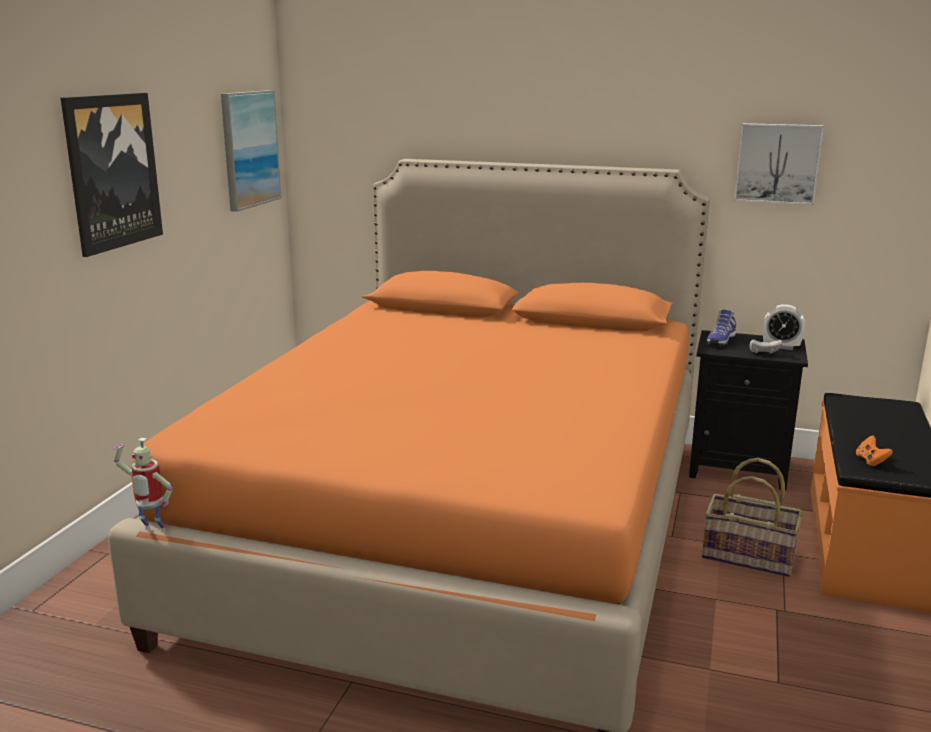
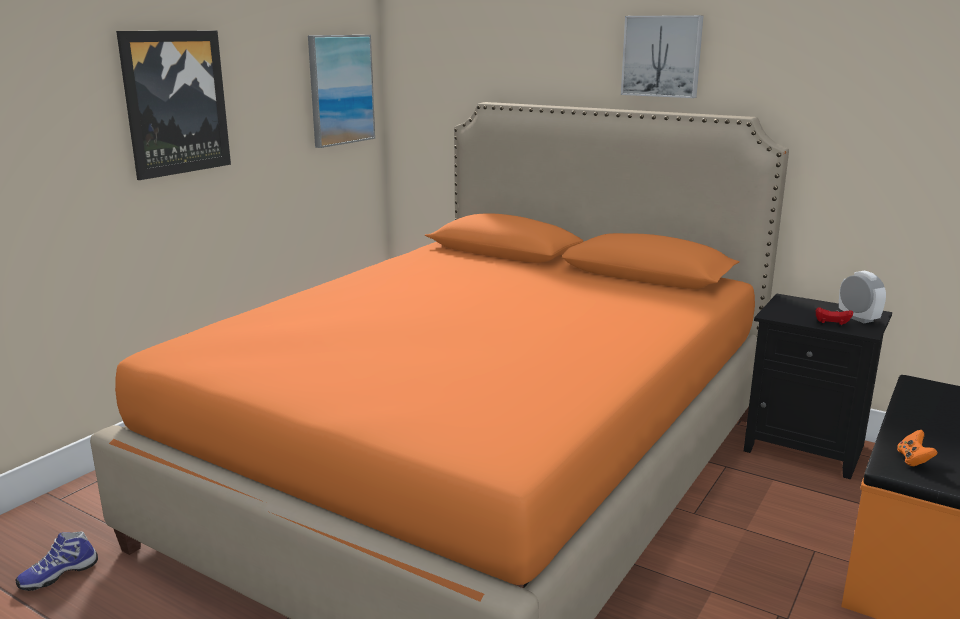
camera: 15 degrees right, 0 degrees up
toy robot [113,438,173,532] -> none
basket [702,458,803,577] -> none
shoe [706,310,736,347] -> shoe moved to [15,531,98,591]
picture [734,123,824,205] -> picture moved to [621,15,704,98]
white game controller [749,340,782,354] -> red game controller [816,307,853,325]
alarm clock [763,304,805,350] -> alarm clock turned 150 degrees counterclockwise [839,271,886,323]

